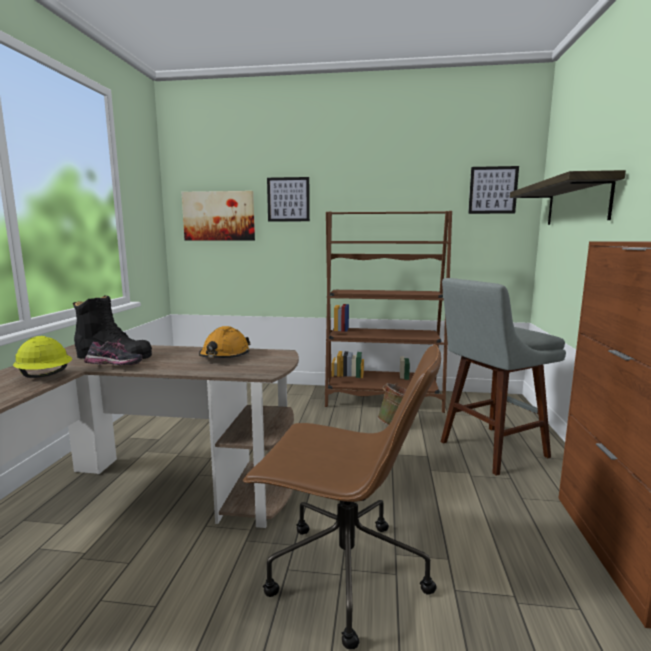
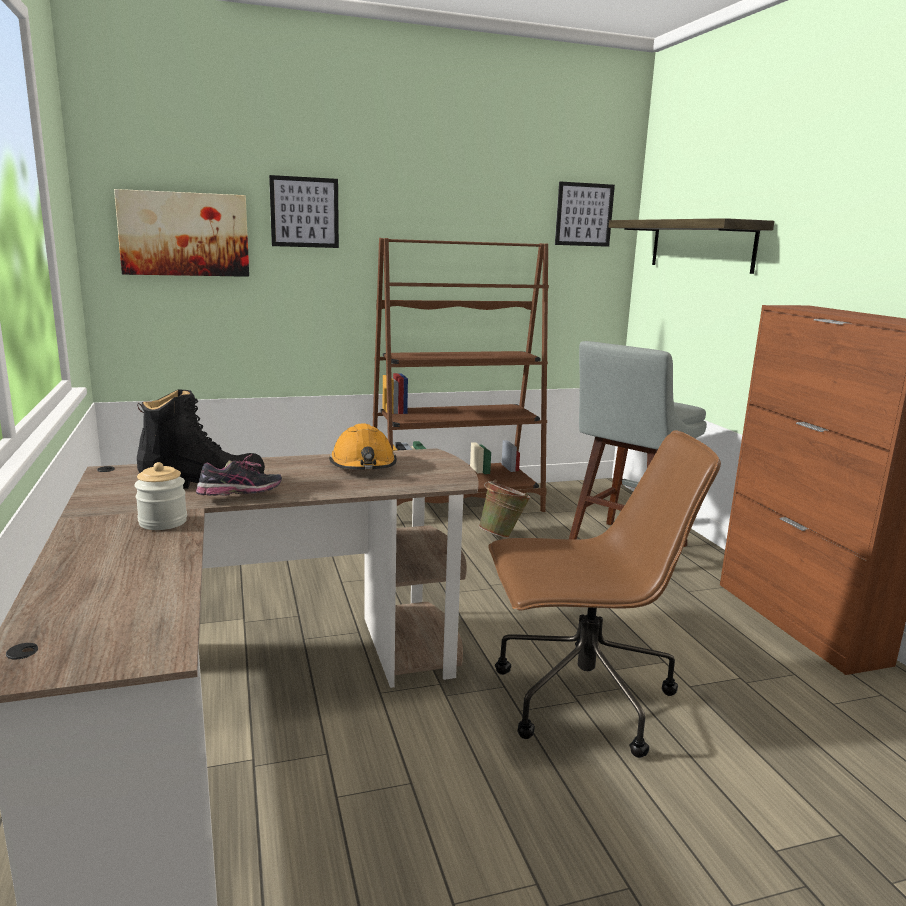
camera: 25 degrees left, 5 degrees up
yellow hard hat [13,336,72,378] -> jar [134,462,187,530]

